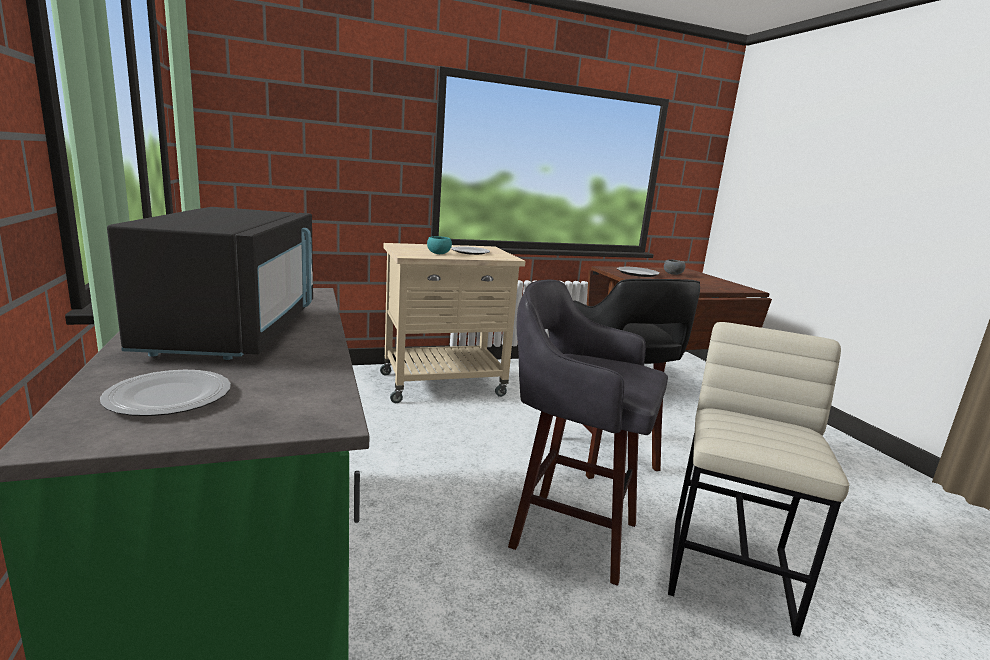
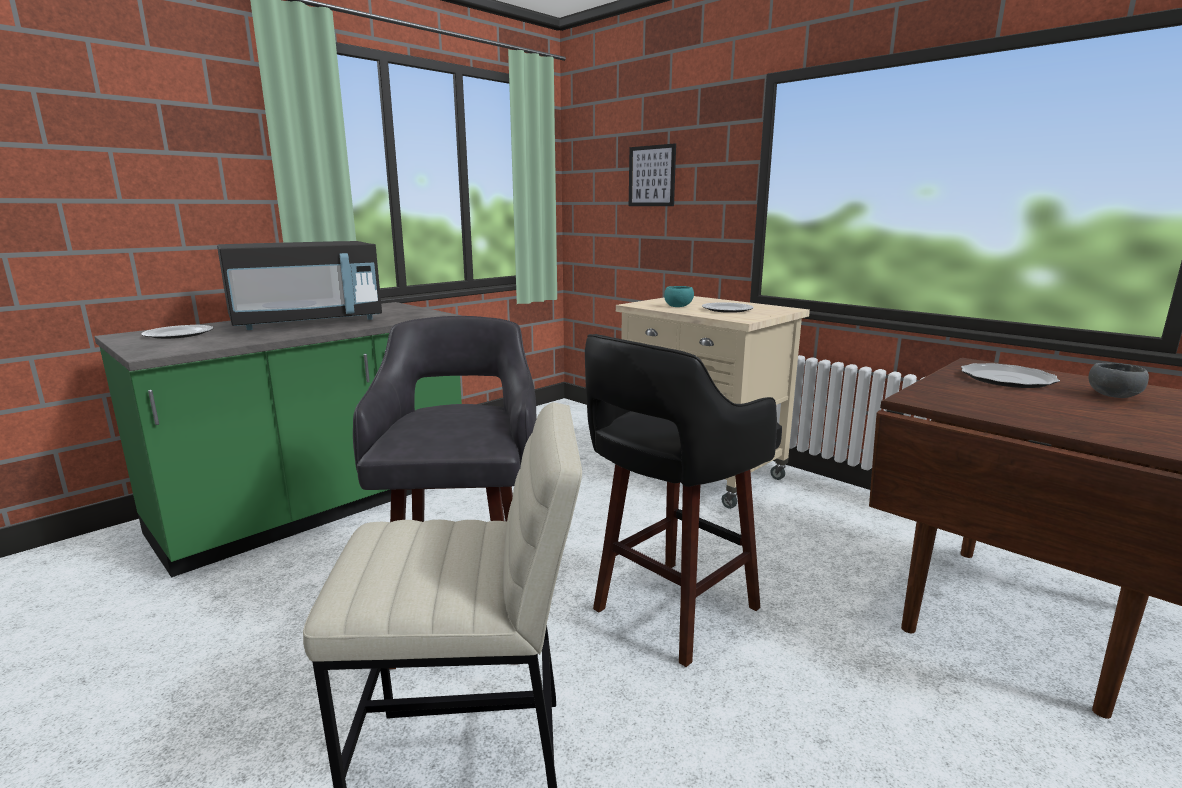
camera: 65 degrees right, 0 degrees up
none -> picture [629,143,676,206]

